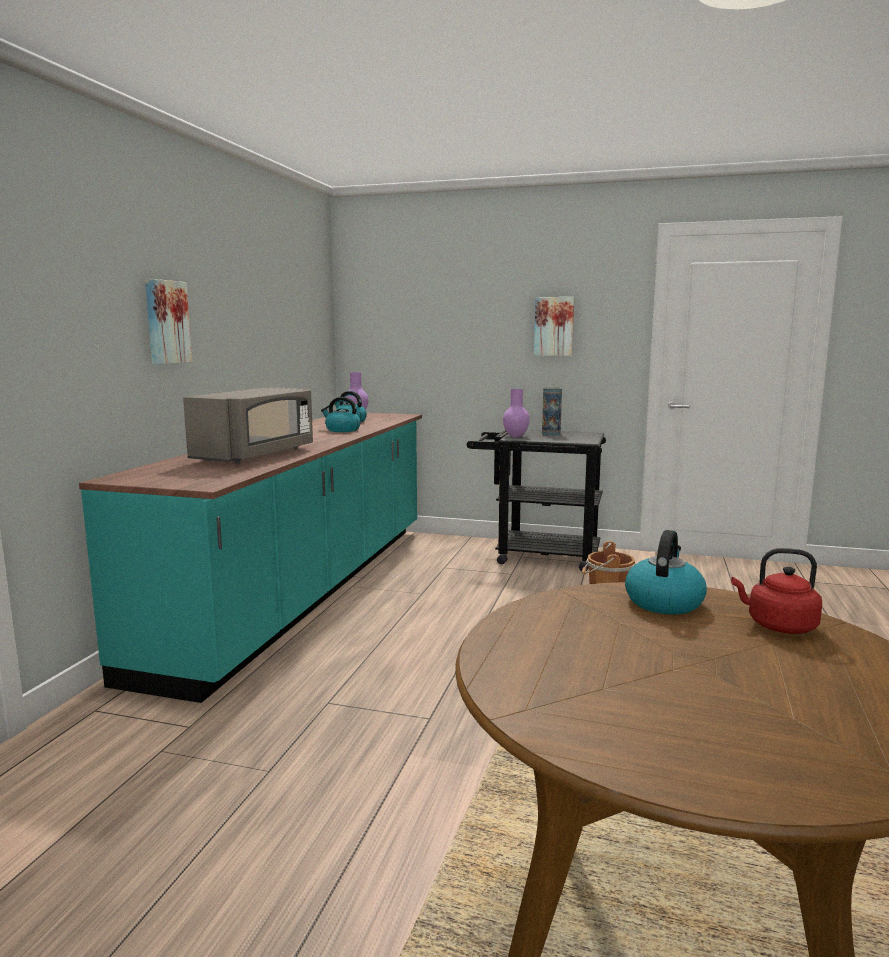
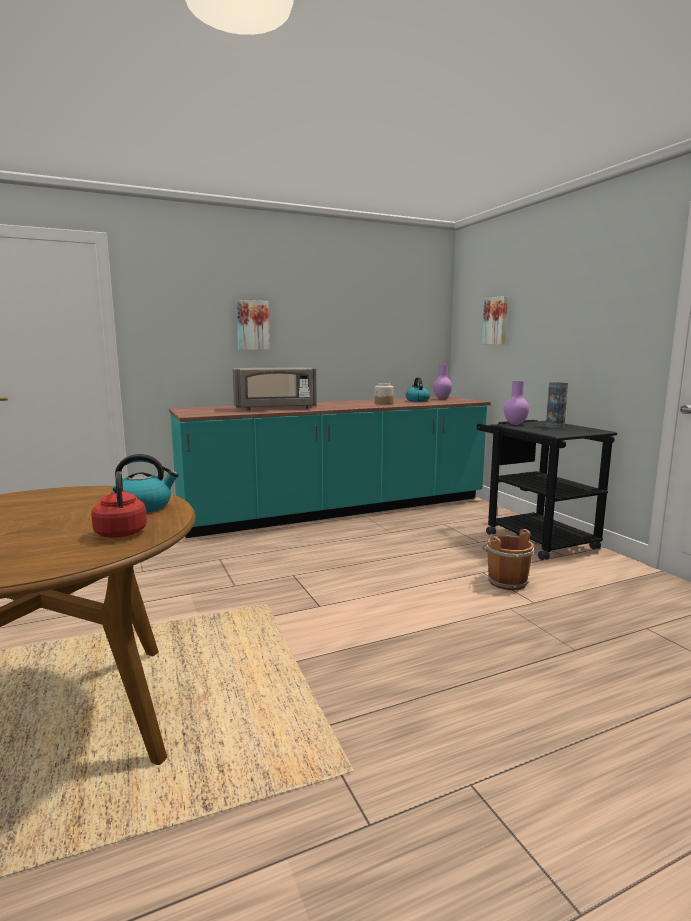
camera: 50 degrees right, 0 degrees up
kettle [321,397,361,432] -> jar [375,383,394,405]
picture [534,297,574,356] -> picture moved to [482,296,508,344]

